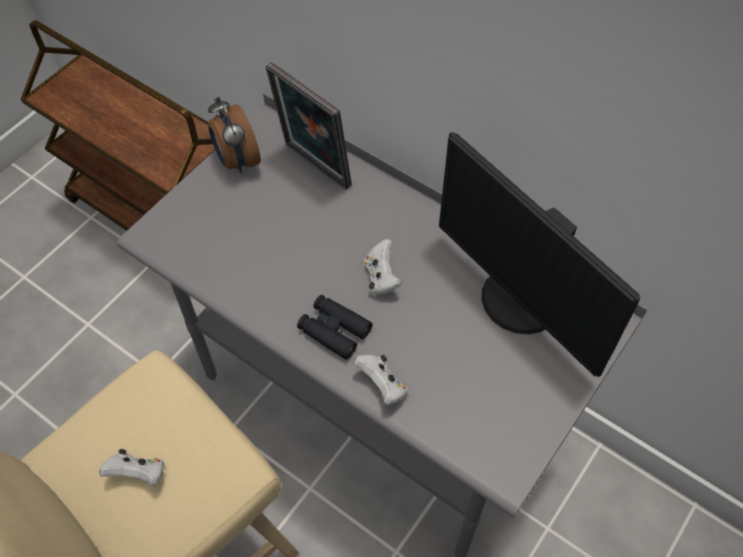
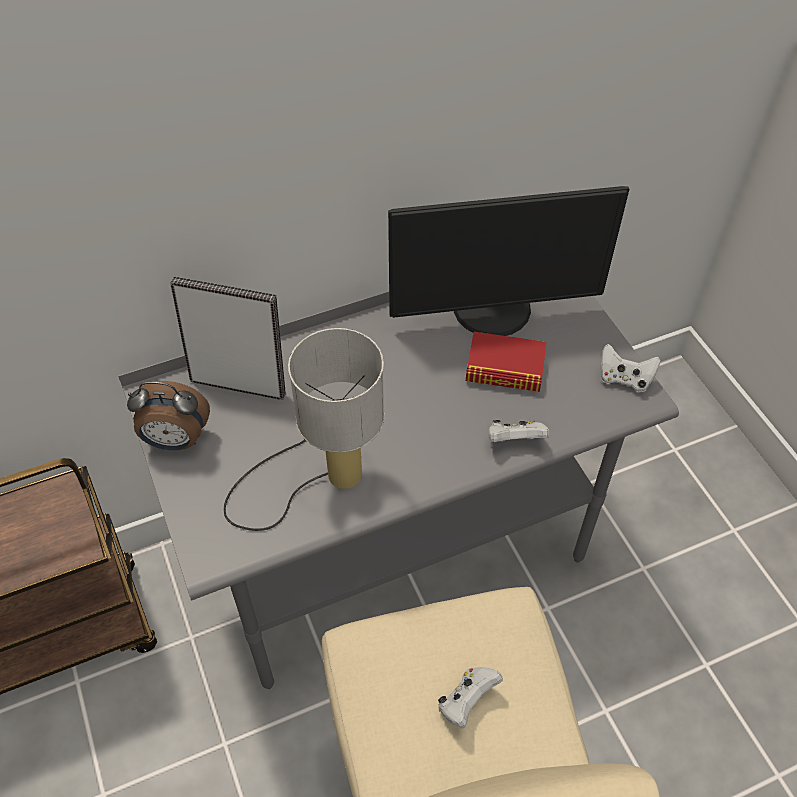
camera: 60 degrees left, 5 degrees down
picture frame [266,62,352,190] -> picture frame turned 150 degrees counterclockwise [170,277,286,400]
black binoculars [297,295,372,360] -> none
white game controller [364,239,402,296] -> white game controller moved to [601,344,660,392]
none -> table lamp [223,328,385,531]
none -> book [466,332,546,392]

